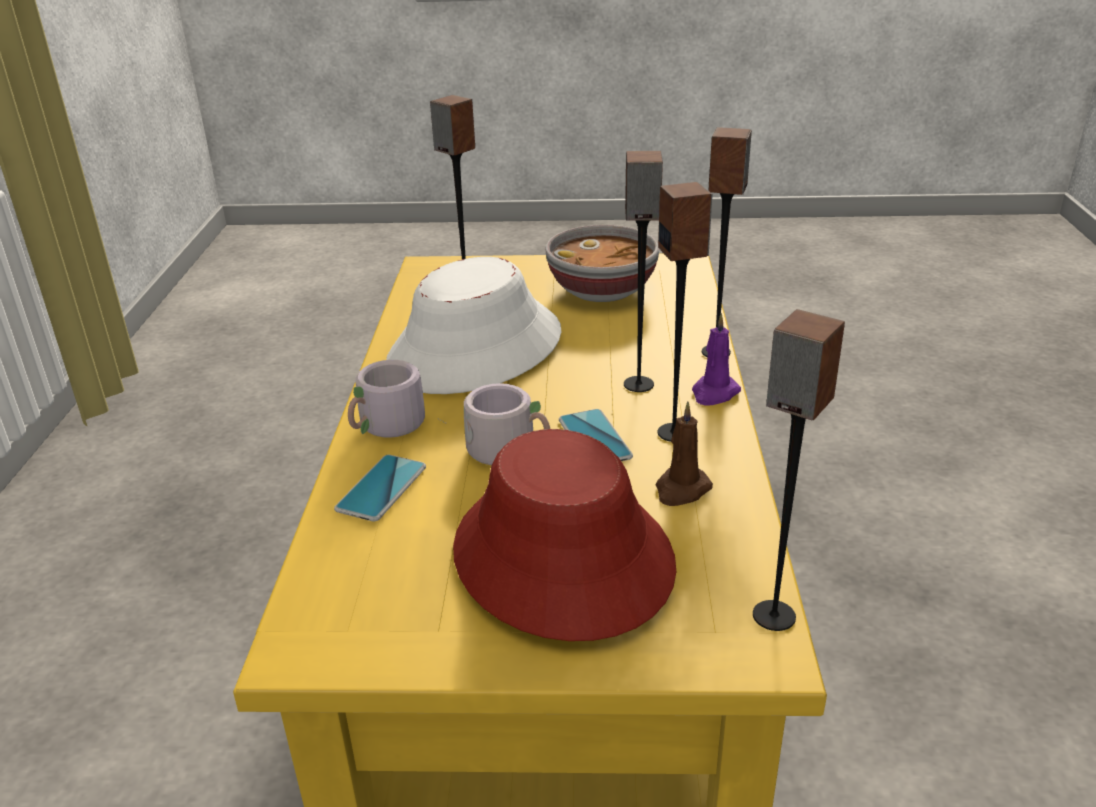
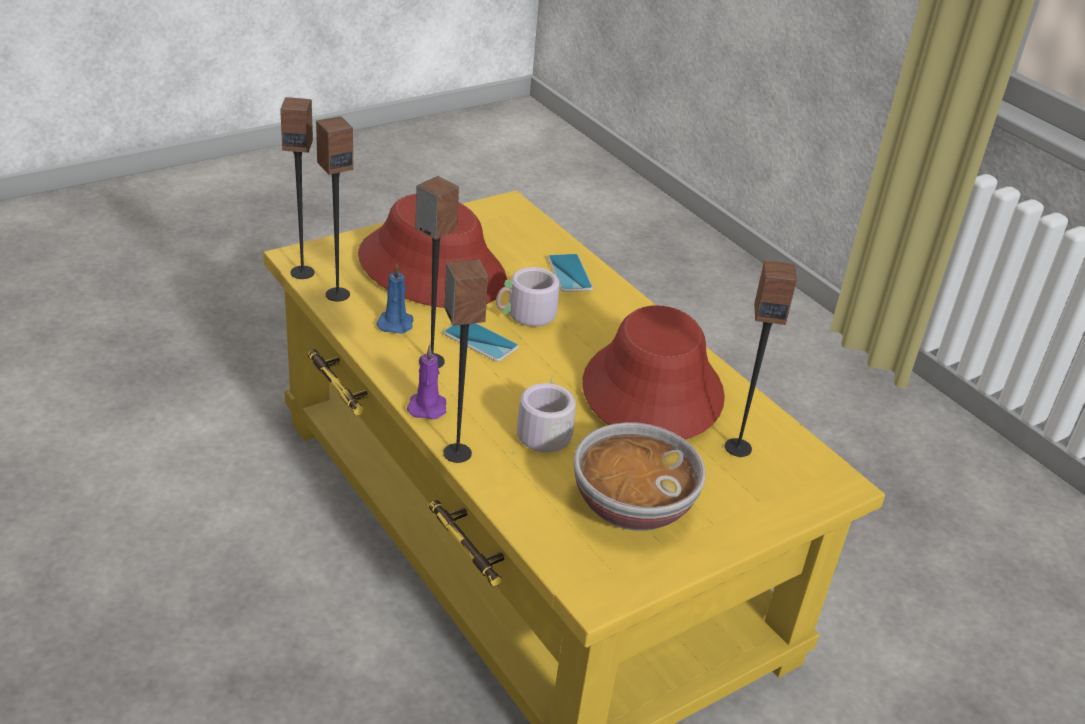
camera: 140 degrees right, 5 degrees up
grey mug [348,360,447,438] -> grey mug moved to [505,376,576,453]
white hat [386,257,561,394] -> red hat [583,305,725,439]
speaker [624,151,663,392] -> speaker moved to [316,116,353,302]
brown candle [656,401,713,506] -> blue candle [376,264,413,334]

